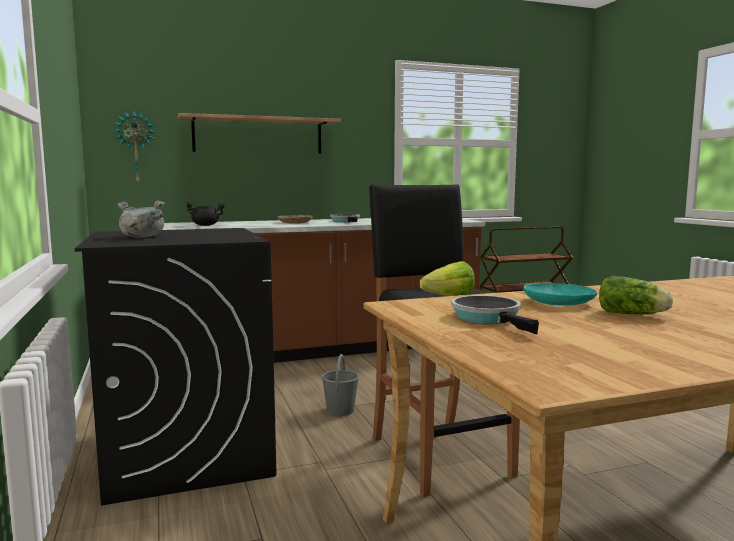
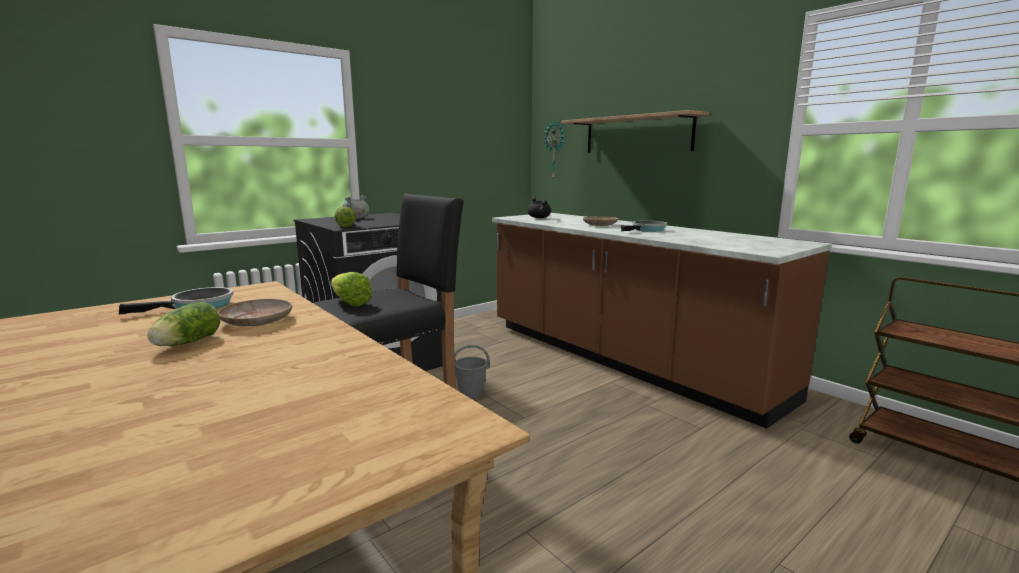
camera: 70 degrees right, 5 degrees up
turquoise plate [523,283,597,306] -> beige plate [218,299,292,326]
none -> lettuce [335,206,356,227]

